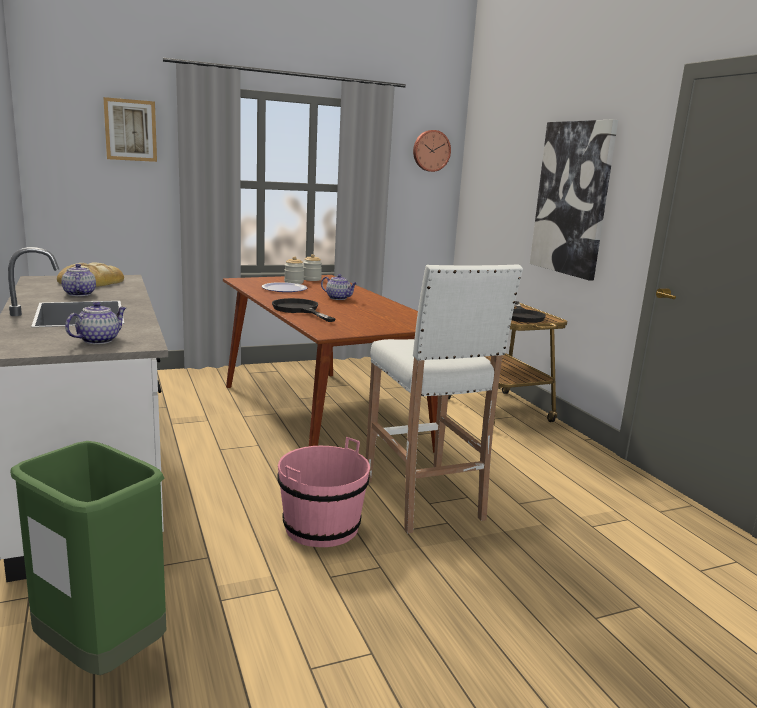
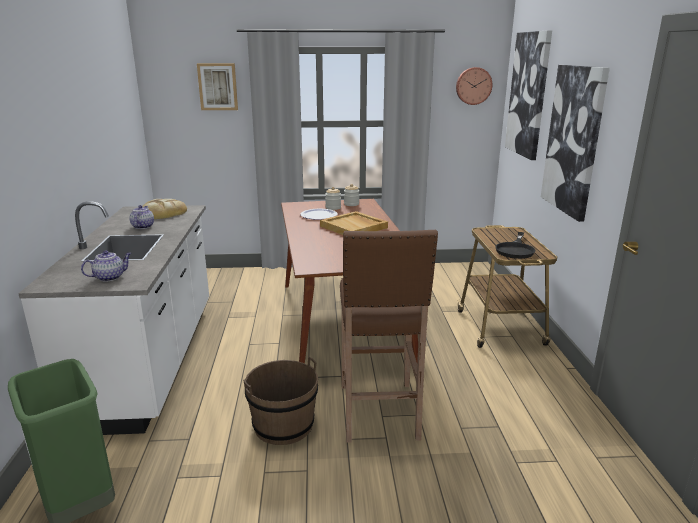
camera: 20 degrees right, 5 degrees up
black frying pan [272,298,336,322] -> none
pink bucket [277,437,370,547] -> brown bucket [243,357,318,445]
teapot [321,274,357,300] -> beige tray [320,211,388,235]
white stool [366,264,523,533] -> brown stool [340,230,438,443]
none -> picture [505,30,552,160]

